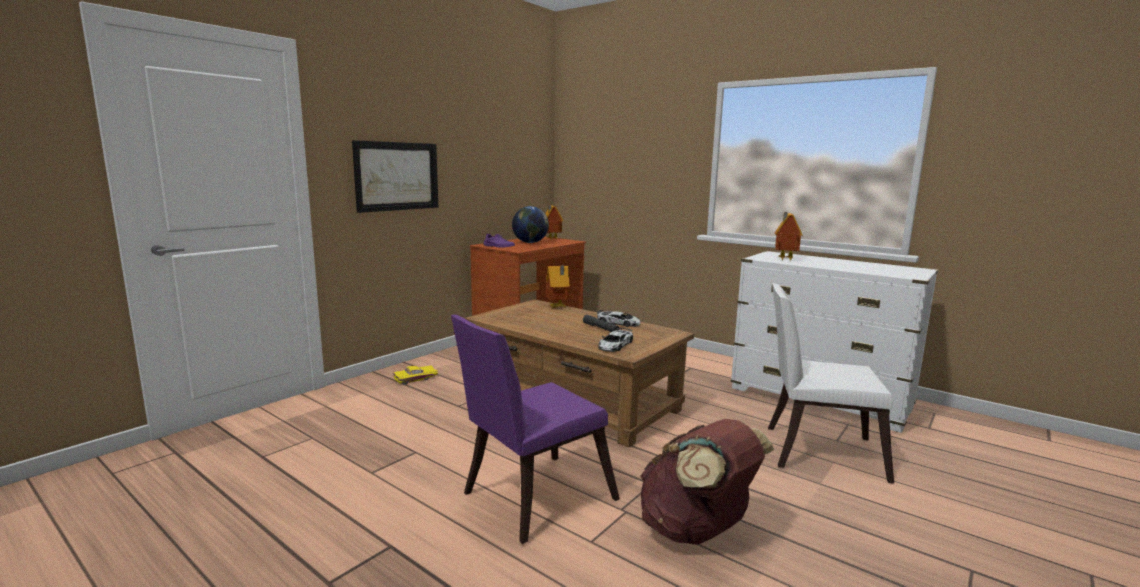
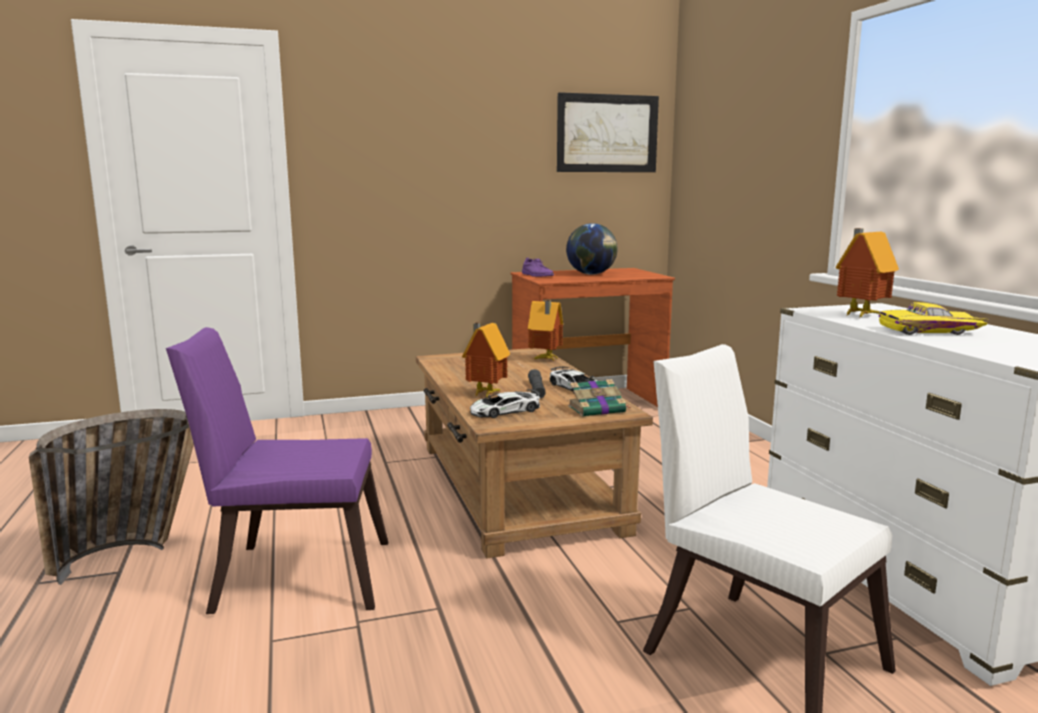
camera: 35 degrees right, 0 degrees up
picture [352,140,438,213] -> picture moved to [557,92,659,172]
yellow toy car [393,365,438,385] -> yellow toy car moved to [879,302,990,335]
toy house [546,204,563,240] -> toy house moved to [462,322,510,398]
brown backpack [640,419,774,544] -> none
none -> basket [29,409,194,585]
none -> book [568,379,631,417]

